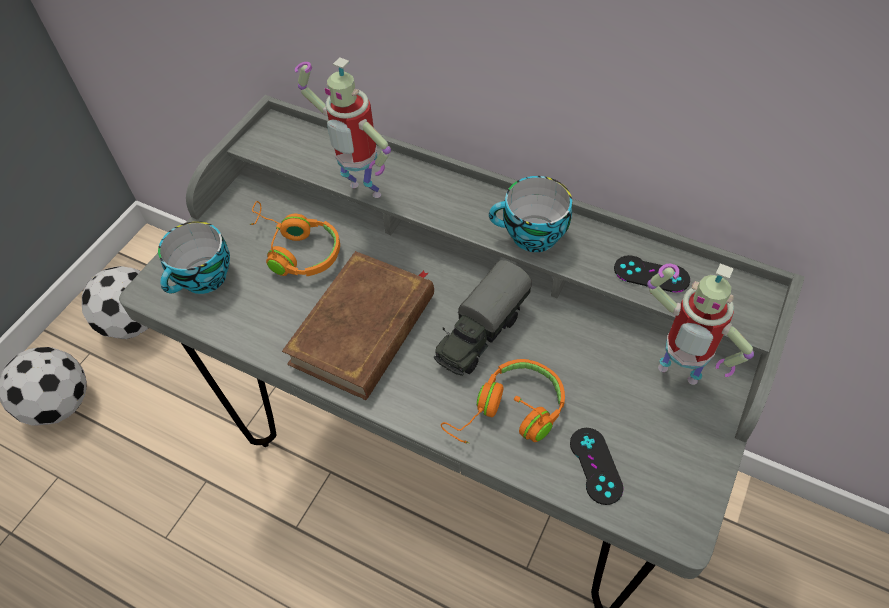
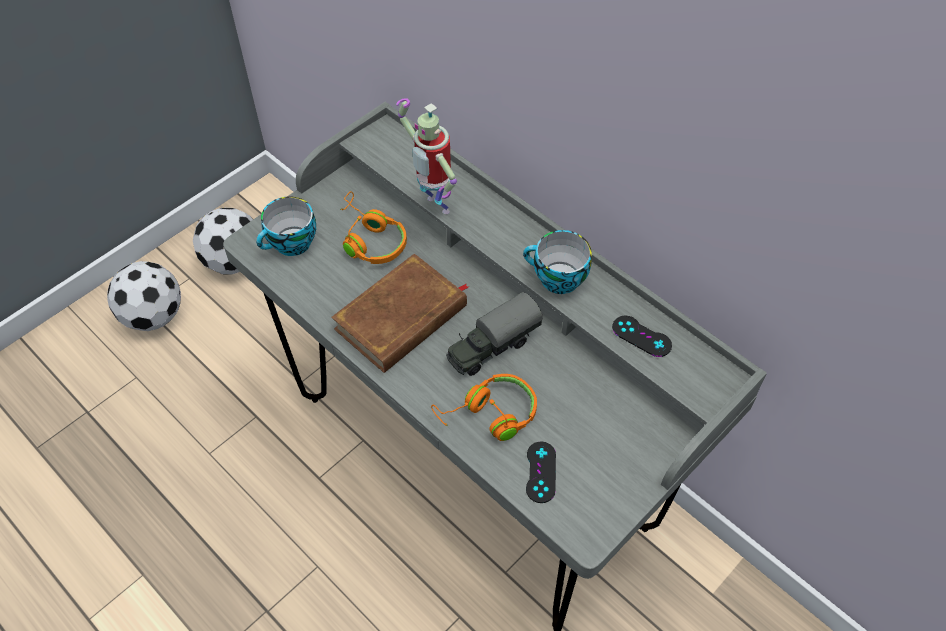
camera: 15 degrees right, 0 degrees up
toy robot [647,264,754,385] -> none

